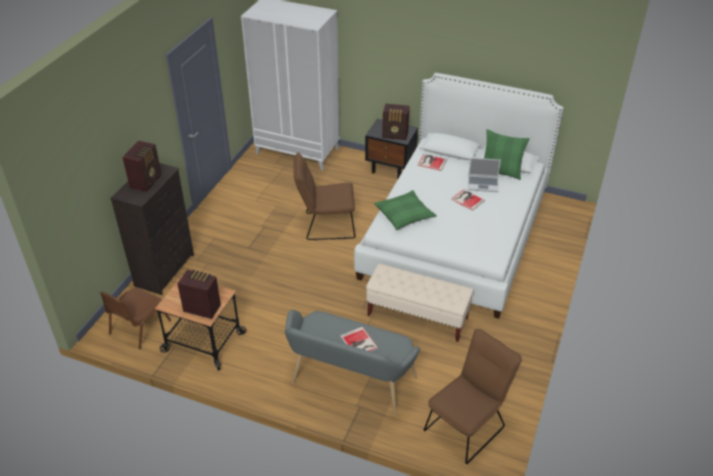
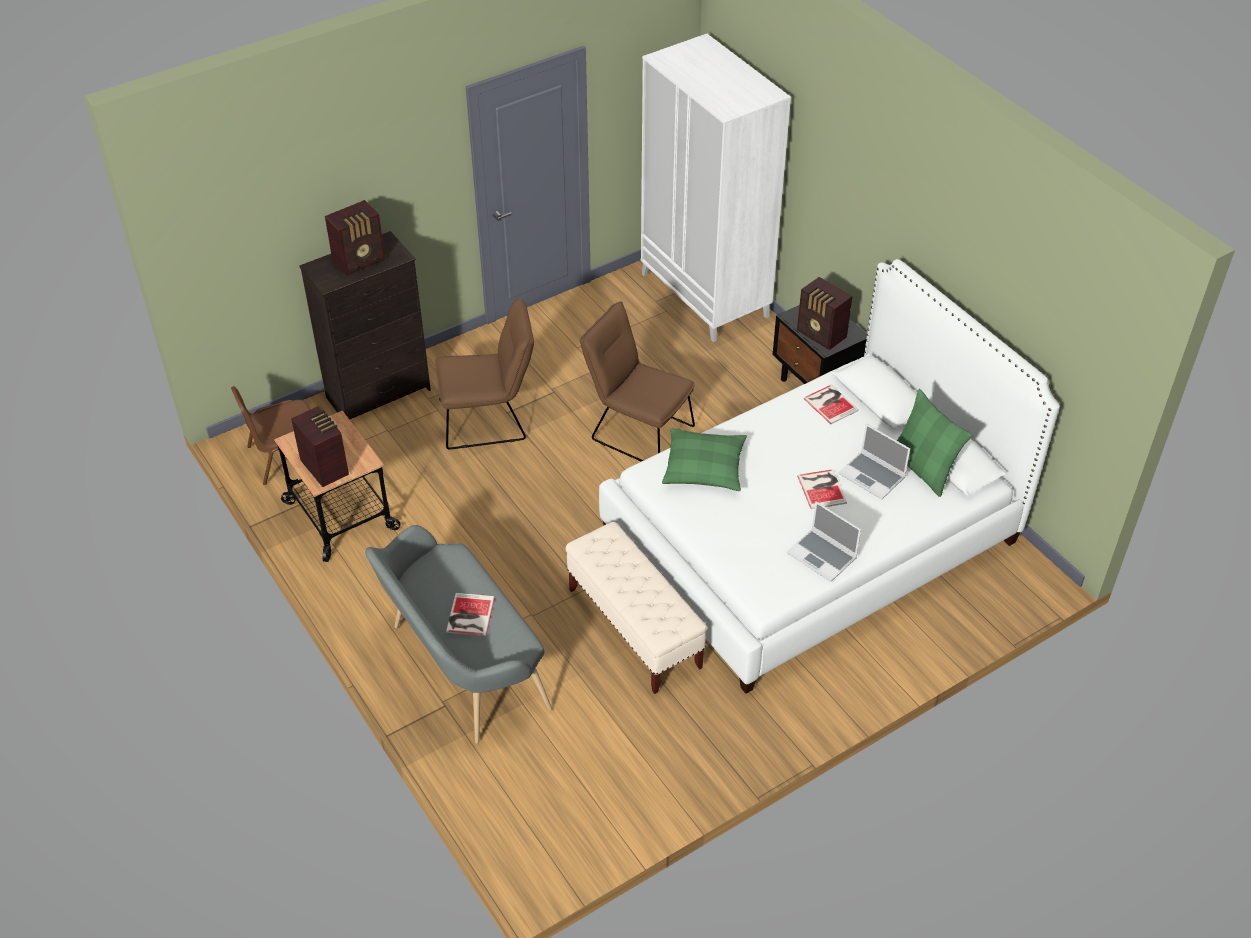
camera: 35 degrees right, 5 degrees up
brown chair [424,329,522,464] -> brown chair moved to [435,298,534,450]
none -> laptop [787,501,861,582]

